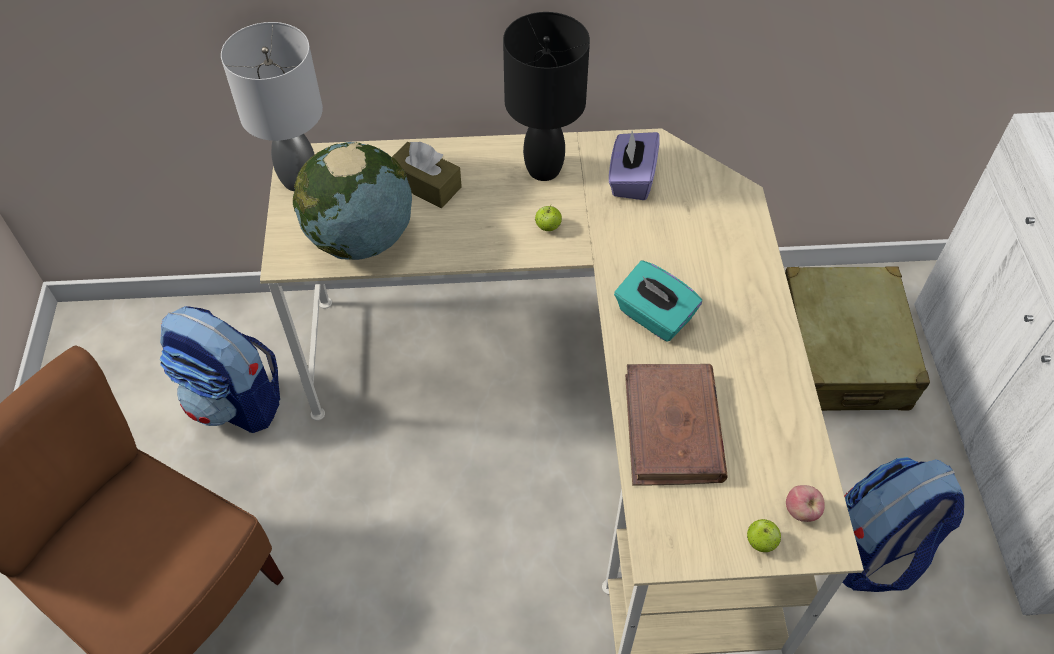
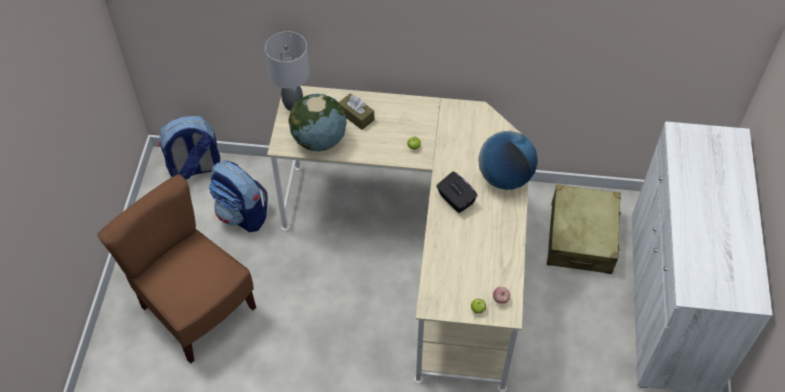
camera: 10 degrees right, 0 degrees up
black table lamp [503,12,590,181] -> none
purple tissue box [609,131,660,200] -> none
turquoise tissue box [614,260,702,342] -> black tissue box [436,171,478,213]
brown book [625,364,728,486] -> none
backpack [842,457,964,592] -> backpack moved to [158,116,220,179]
none -> globe [478,131,538,190]

